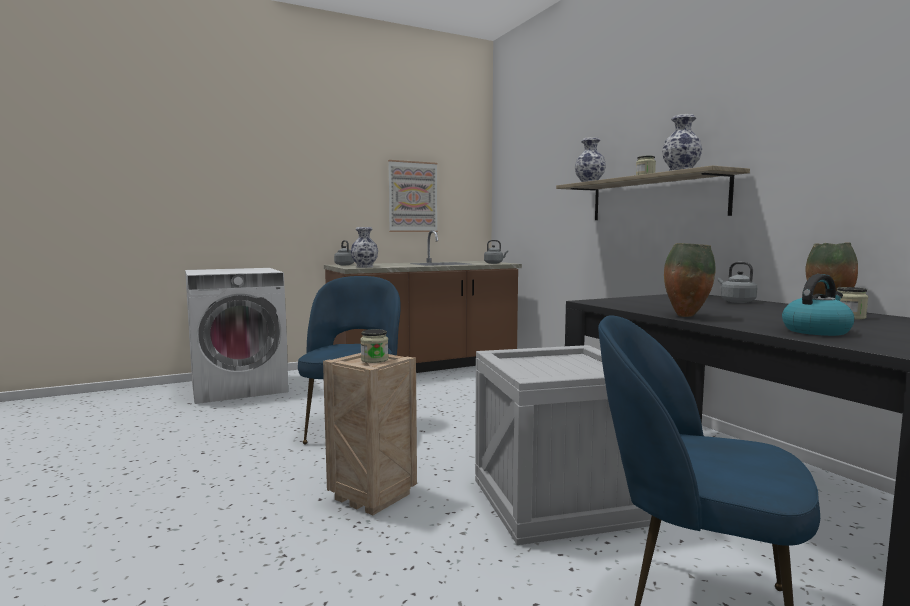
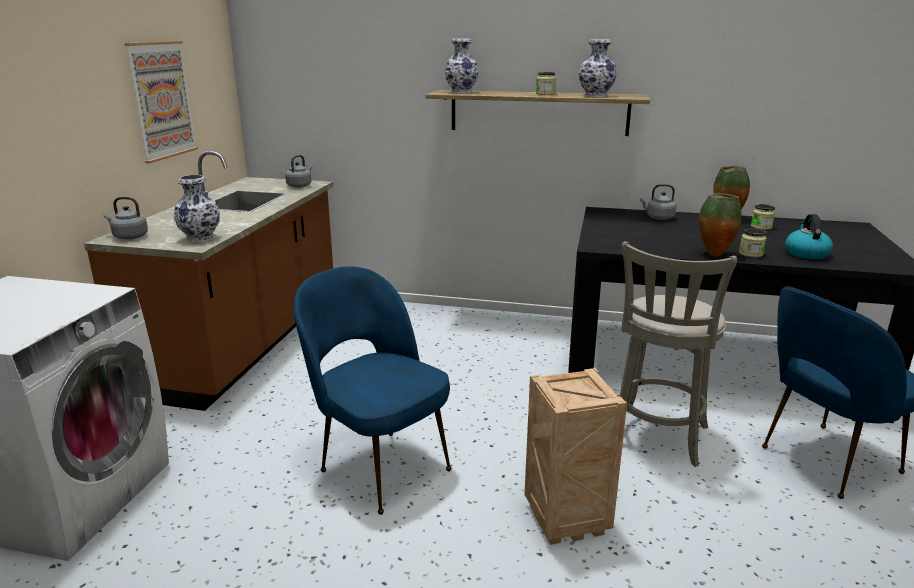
camera: 50 degrees left, 15 degrees up
jar [360,329,388,363] -> jar moved to [739,228,766,258]
crate [475,345,652,545] -> grey stool [619,241,737,467]

